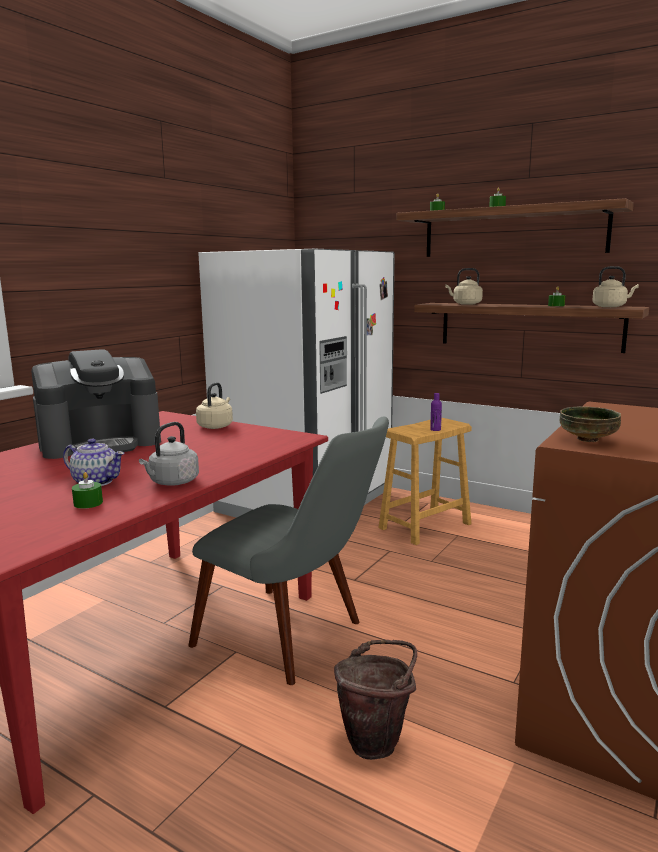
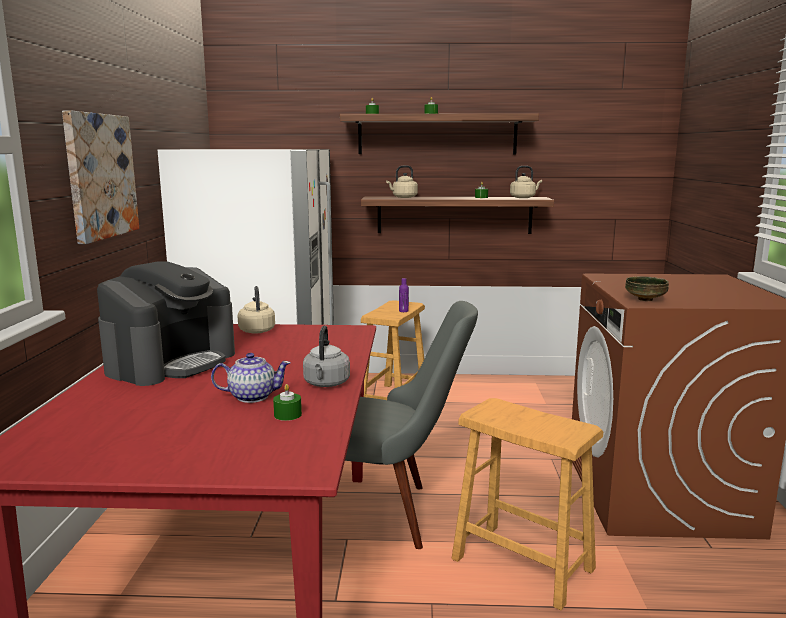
camera: 30 degrees left, 0 degrees up
brown bucket [334,640,417,760] -> brown stool [452,398,603,611]
none -> picture [62,111,139,244]

